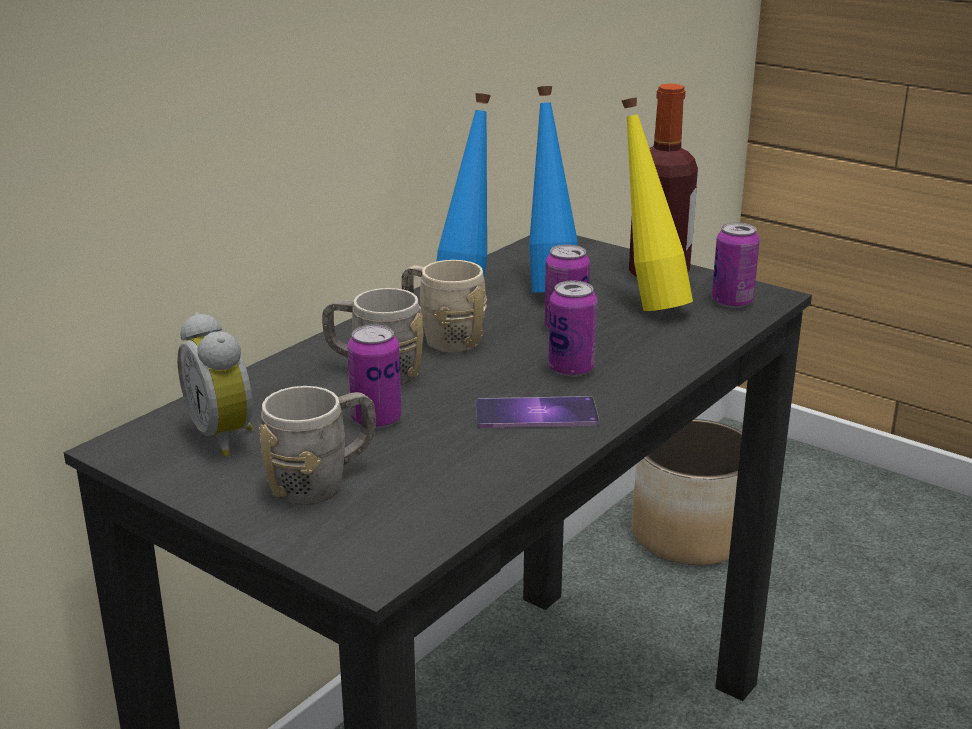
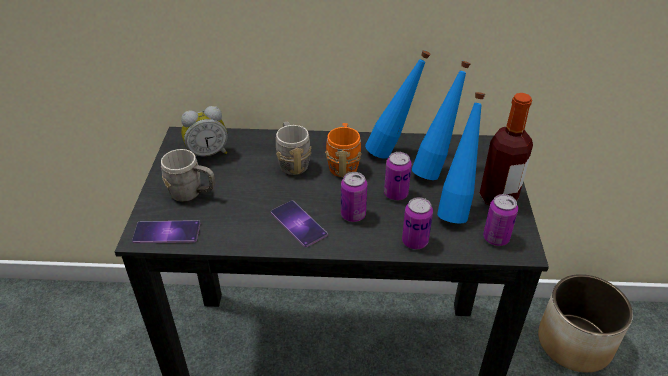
camera: 55 degrees right, 15 degrees up
alarm clock [177,312,253,457] -> alarm clock turned 135 degrees counterclockwise [181,106,228,156]
can [347,324,402,429] -> can moved to [402,197,433,249]
beige mug [402,260,487,353] -> orange mug [325,123,362,177]
yellow bottle [622,97,693,311] -> blue bottle [437,92,485,224]
none -> phone [132,220,200,243]

